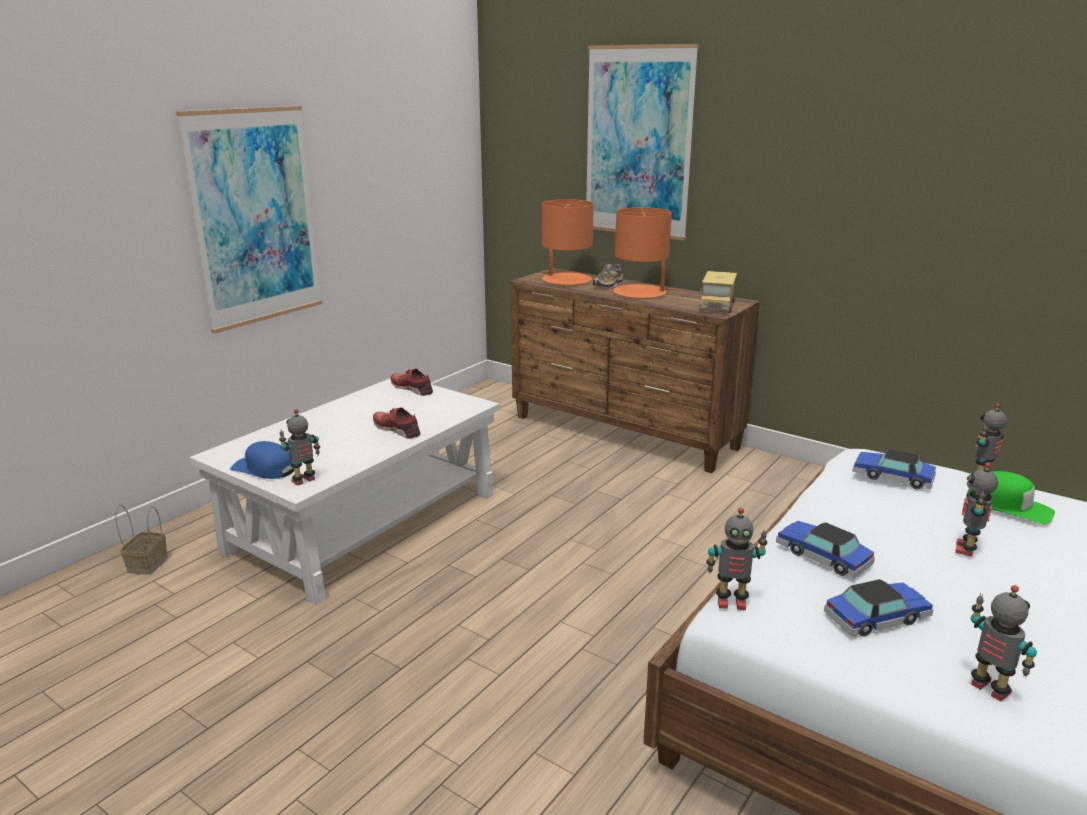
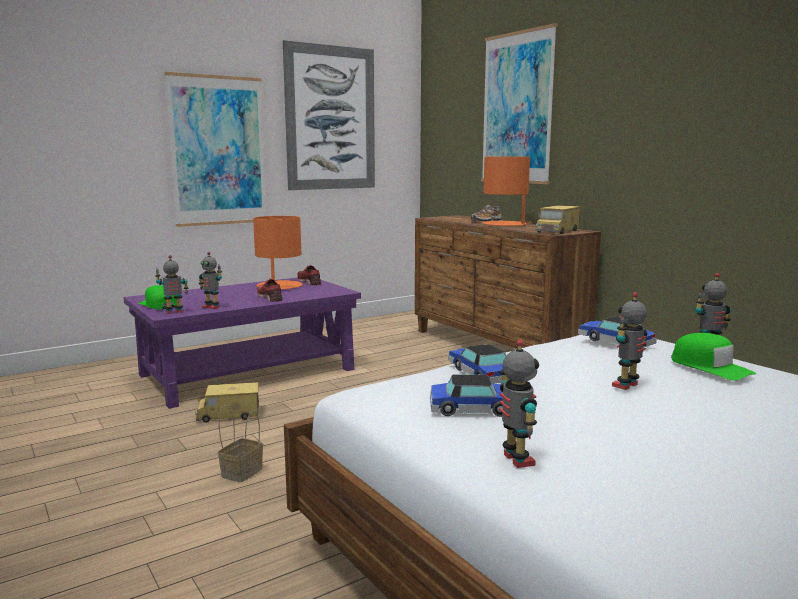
camera: 20 degrees right, 10 degrees down
basket [115,505,168,575] -> basket moved to [218,405,263,482]
white coffee table [189,378,500,605] -> purple coffee table [123,277,361,409]
blue cap [230,441,294,479] -> green cap [138,285,177,309]
orange table lamp [542,199,594,287] -> orange table lamp moved to [253,216,303,289]
toy robot [707,508,767,610] -> toy robot moved to [199,252,222,309]
none -> toy truck [195,382,259,423]
none -> picture [283,40,375,190]

